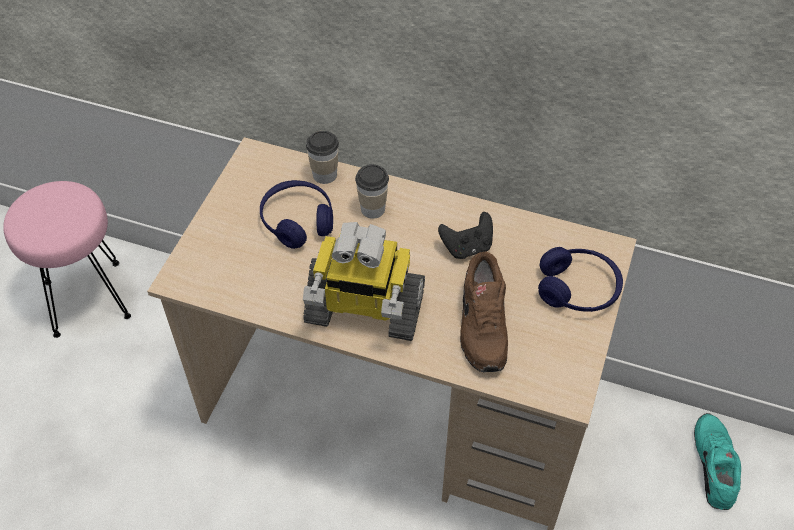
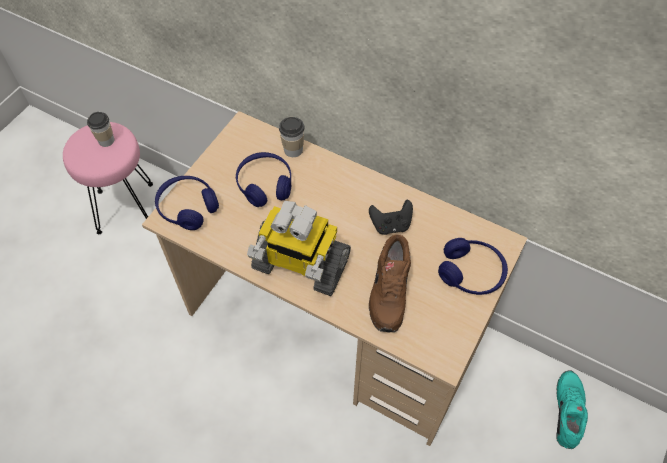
camera: 10 degrees right, 5 degrees up
cup [355,164,389,219] -> cup moved to [87,112,114,147]
none -> blue headphones [155,176,219,230]

